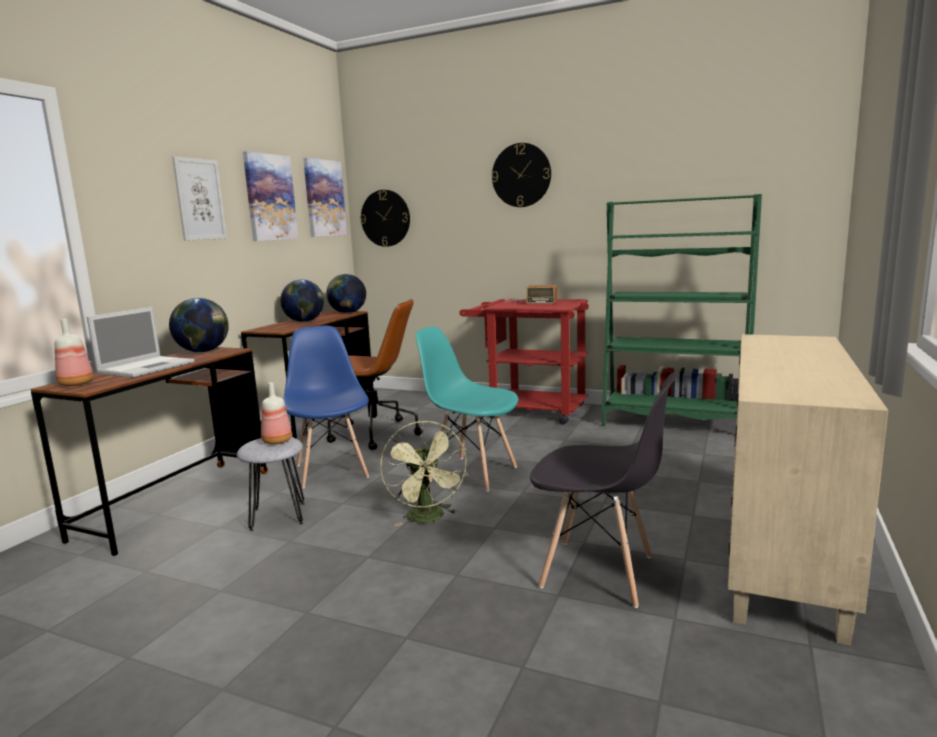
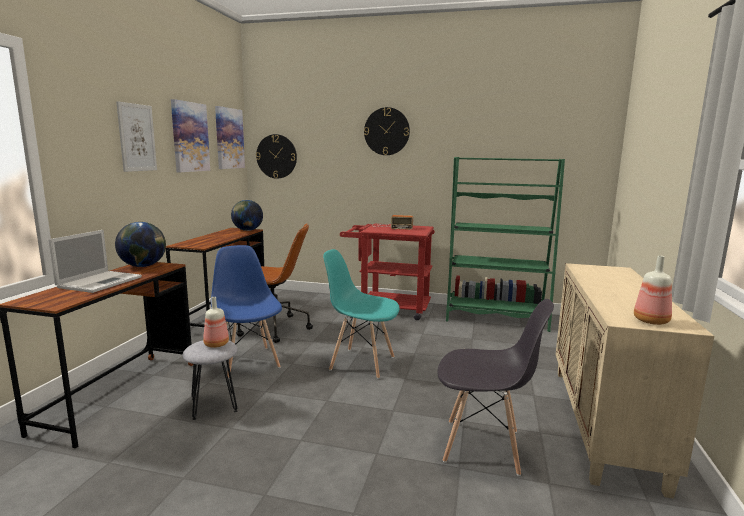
camera: 10 degrees left, 0 degrees up
bottle [55,319,94,386] -> bottle moved to [634,255,672,325]
globe [280,280,324,322] -> none
green fan [380,421,468,526] -> none

